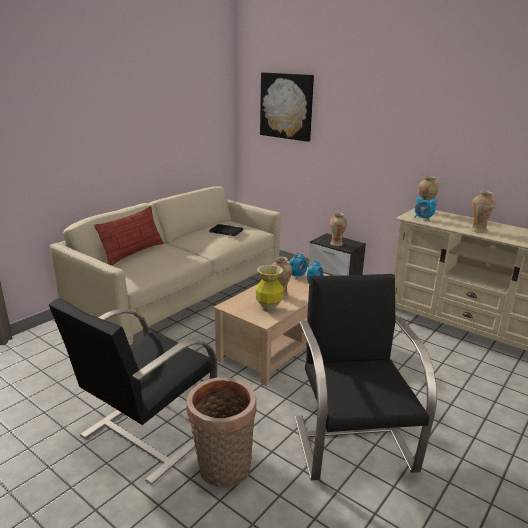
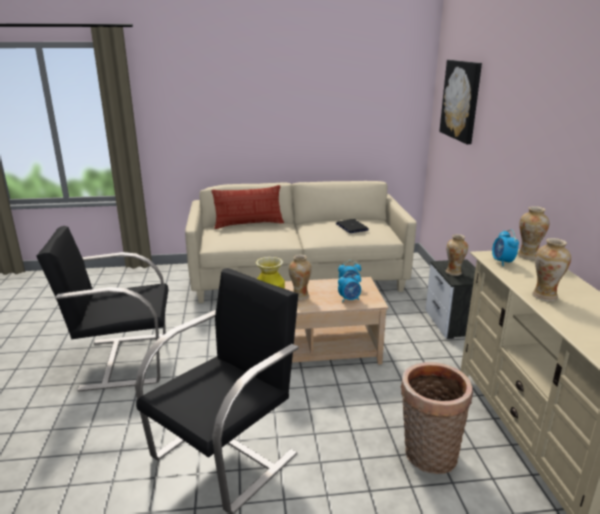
camera: 45 degrees right, 0 degrees up
basket [187,377,256,488] -> basket moved to [400,362,473,474]

